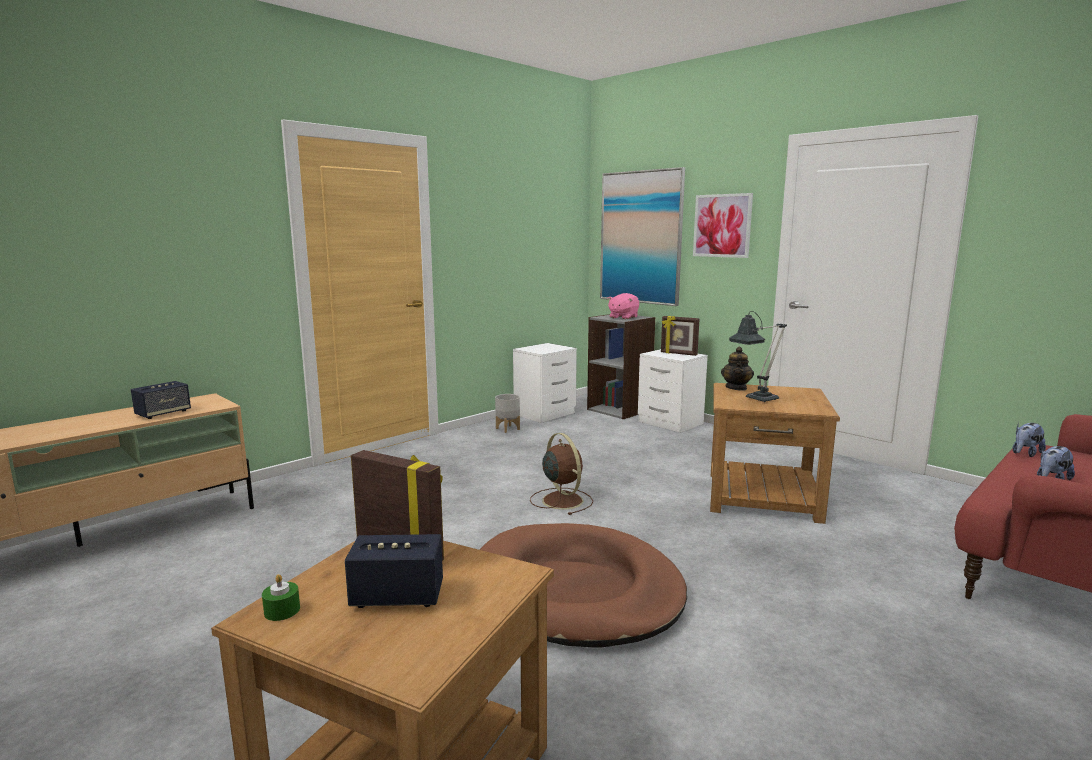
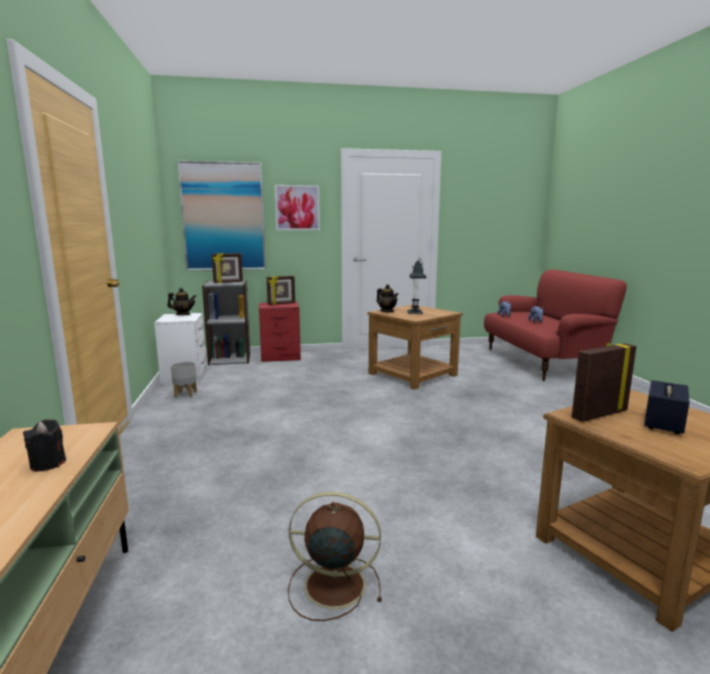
camera: 55 degrees left, 0 degrees up
speaker [131,381,191,419] -> black candle [23,419,66,471]
green candle [262,574,300,621] -> none
brown dog bed [480,523,687,648] -> none
brown fan [530,433,593,515] -> brown fan moved to [288,492,382,621]
pink plush toy [608,293,639,319] -> picture frame [212,253,243,283]
white nightstand [638,349,708,433] -> red nightstand [259,302,301,362]
none -> teapot [167,288,196,315]

